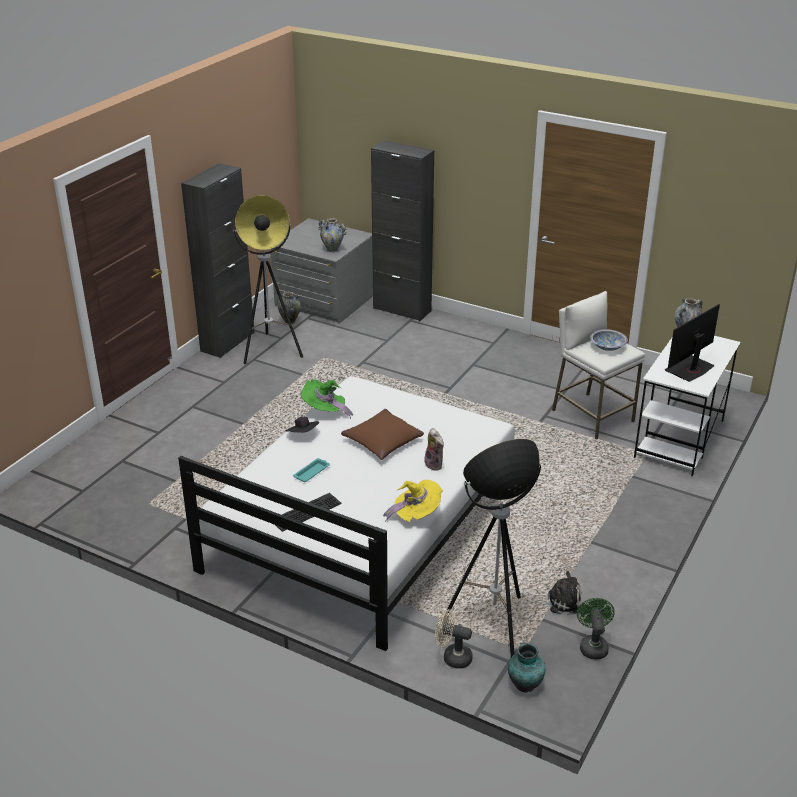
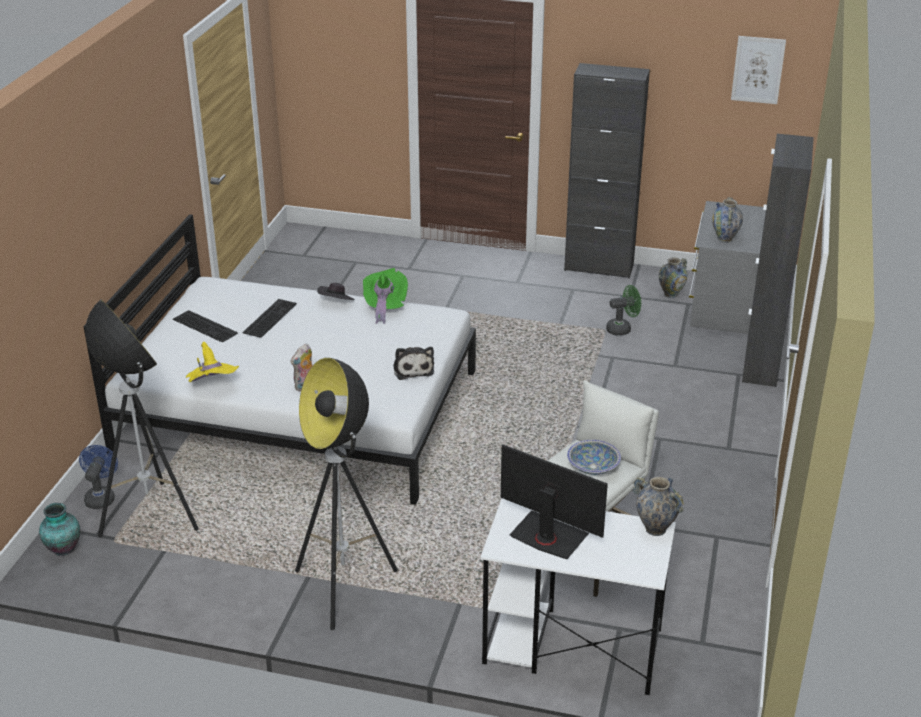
camera: 75 degrees right, 0 degrees up
floor lamp [233,195,303,364] -> floor lamp moved to [295,358,398,630]
turquoise tray [293,458,330,482] -> keyboard [243,299,297,338]
brown pillow [341,409,424,460] -> none
beige fan [435,609,473,669] -> blue fan [79,445,118,509]
plush toy [536,571,581,615] -> plush toy moved to [393,347,434,380]
green fan [577,598,614,659] -> green fan moved to [606,285,641,336]
none -> picture [731,36,786,104]

